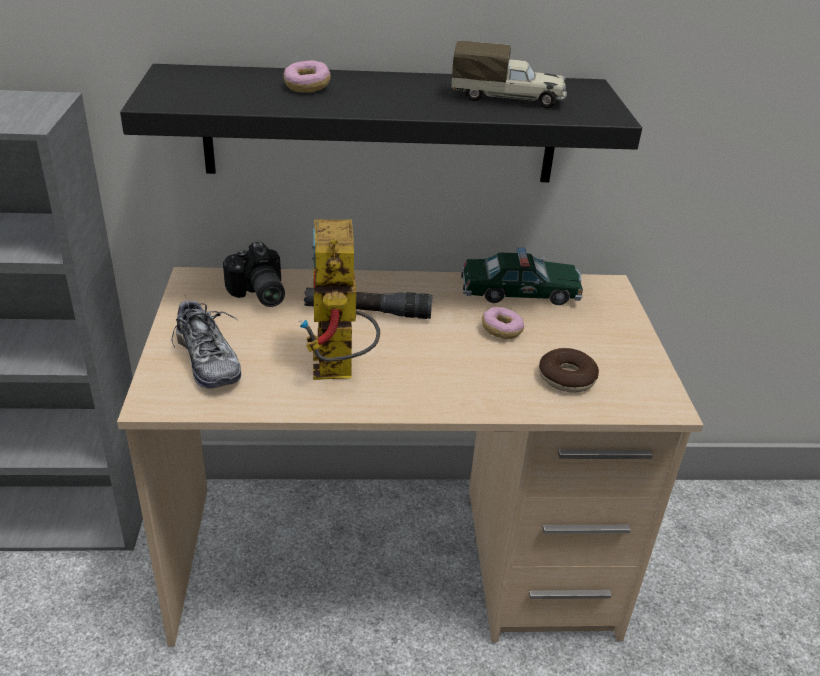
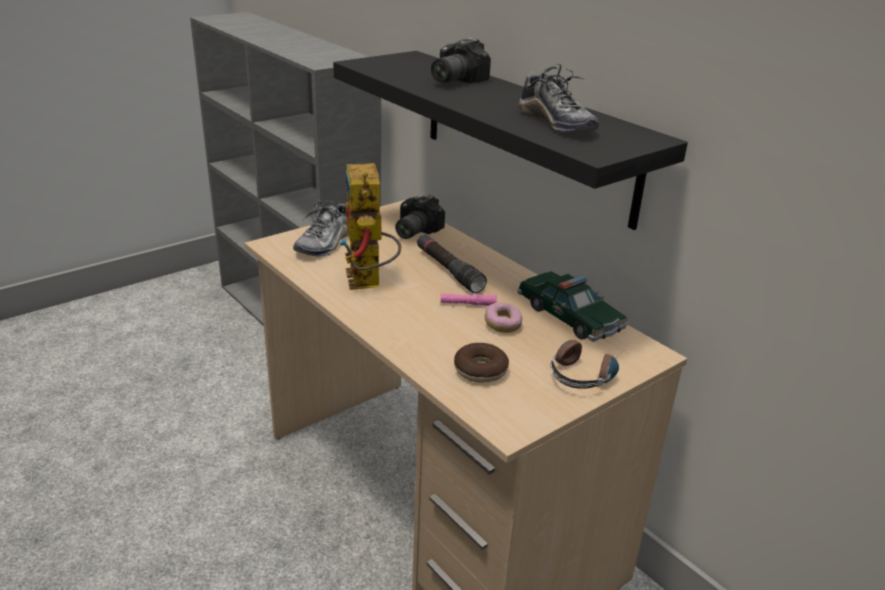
camera: 55 degrees right, 5 degrees down
donut [283,60,331,93] -> camera [431,38,491,83]
toy robot [299,219,380,380] -> toy robot turned 60 degrees counterclockwise [339,163,401,290]
toy truck [451,41,567,108] -> shoe [519,64,599,132]
none -> pink flashlight [440,294,497,306]
none -> headphones [550,340,621,389]

